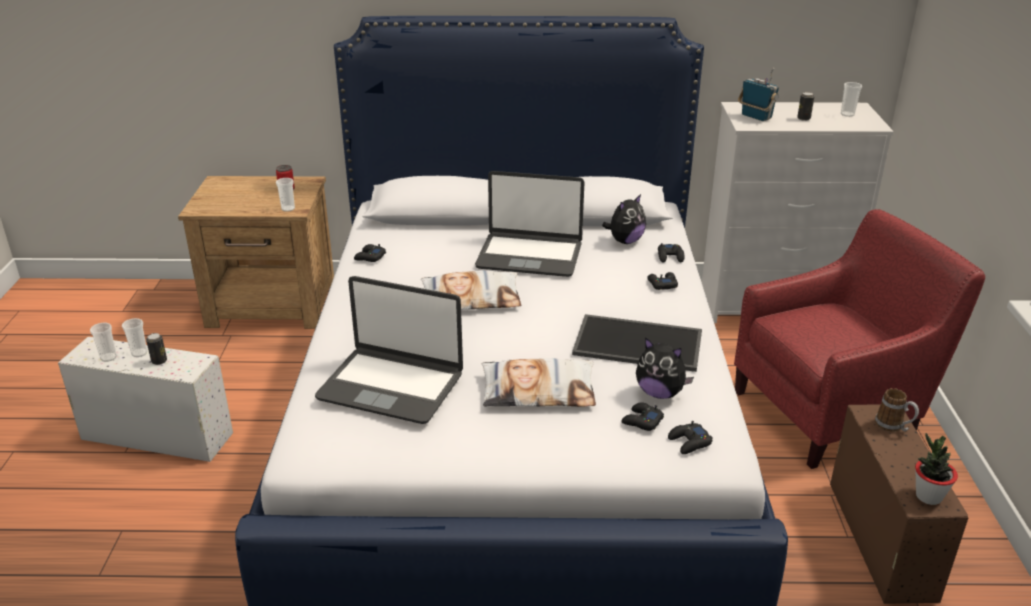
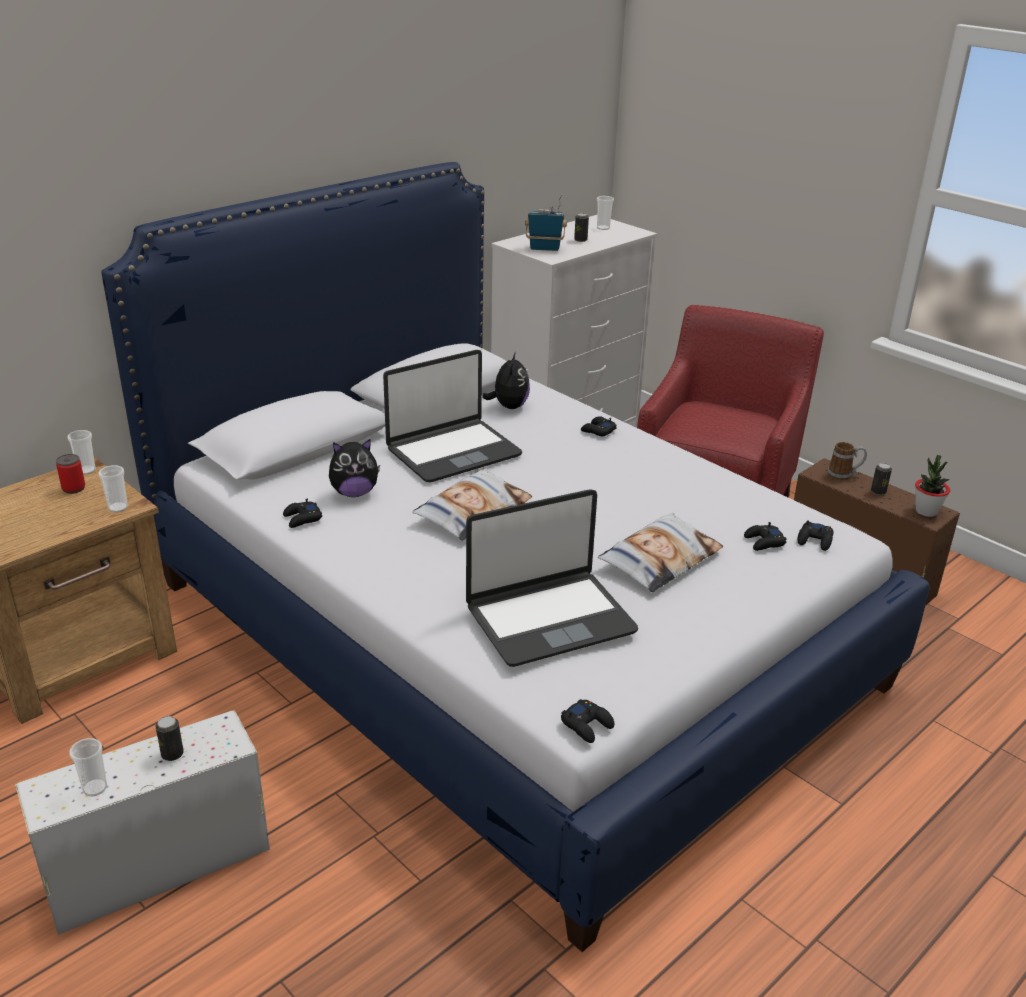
camera: 45 degrees left, 0 degrees up
cup [122,318,147,357] -> cup moved to [67,430,96,475]
tray [572,314,702,372] -> none
plush toy [636,337,694,399] -> plush toy moved to [329,438,380,497]
black game controller [658,243,685,263] -> black game controller moved to [561,699,614,743]
none -> can [871,463,892,495]

